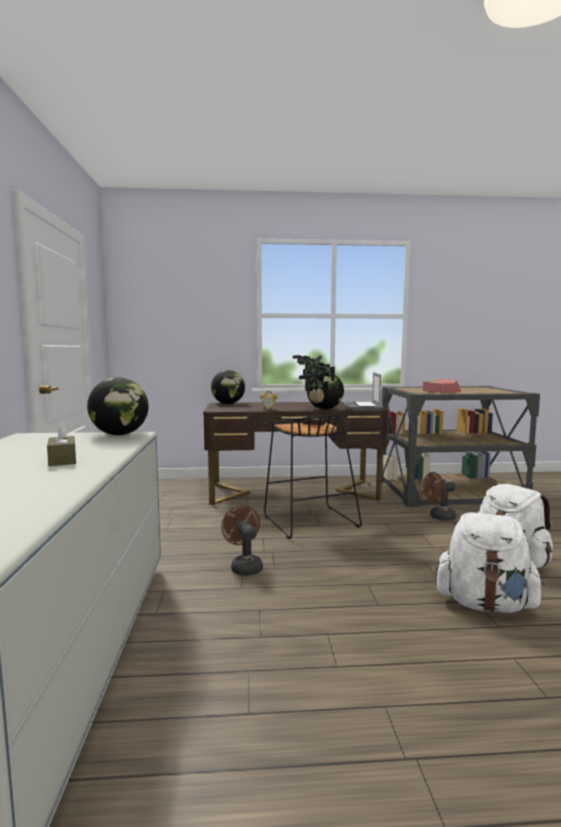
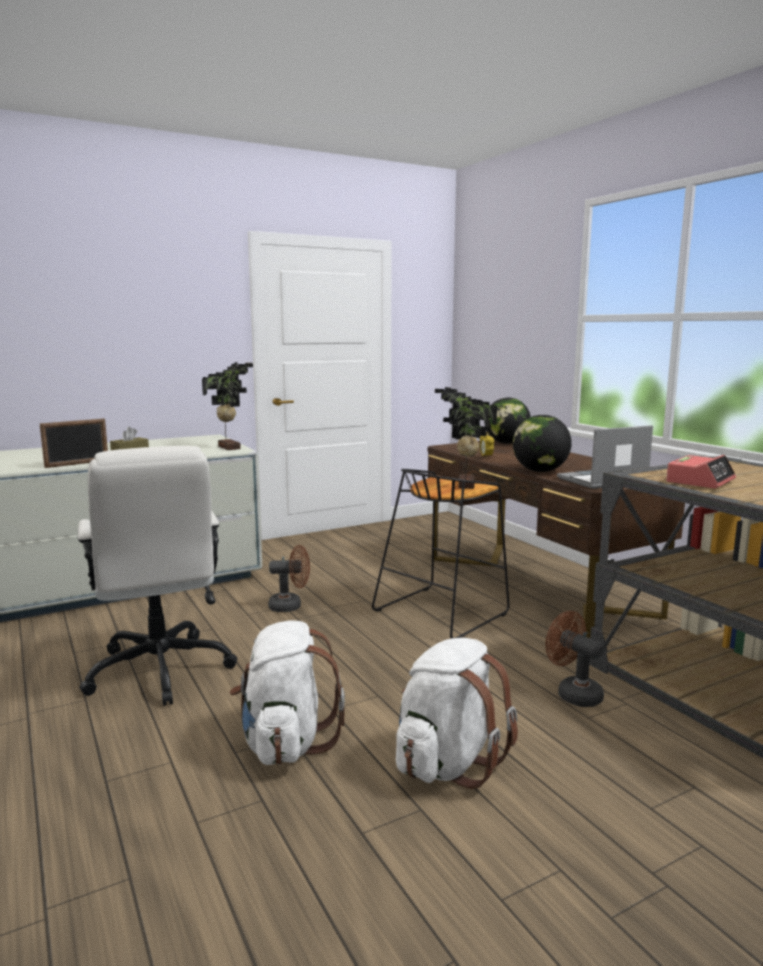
camera: 65 degrees right, 5 degrees up
globe [87,377,149,435] -> potted plant [202,362,253,450]
brown fan [221,505,263,576] -> brown fan turned 45 degrees clockwise [268,545,310,612]
none -> picture frame [40,418,108,468]
none -> white office chair [78,446,237,706]

